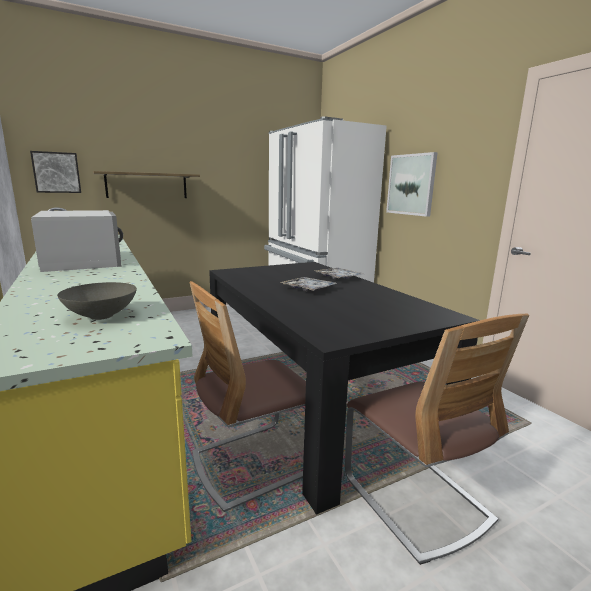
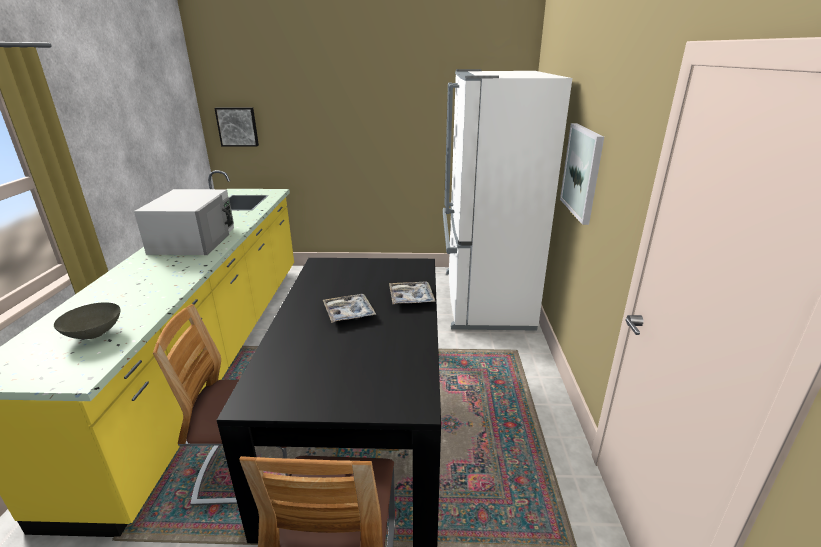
camera: 30 degrees right, 10 degrees up
shelf [93,171,200,198] -> none

